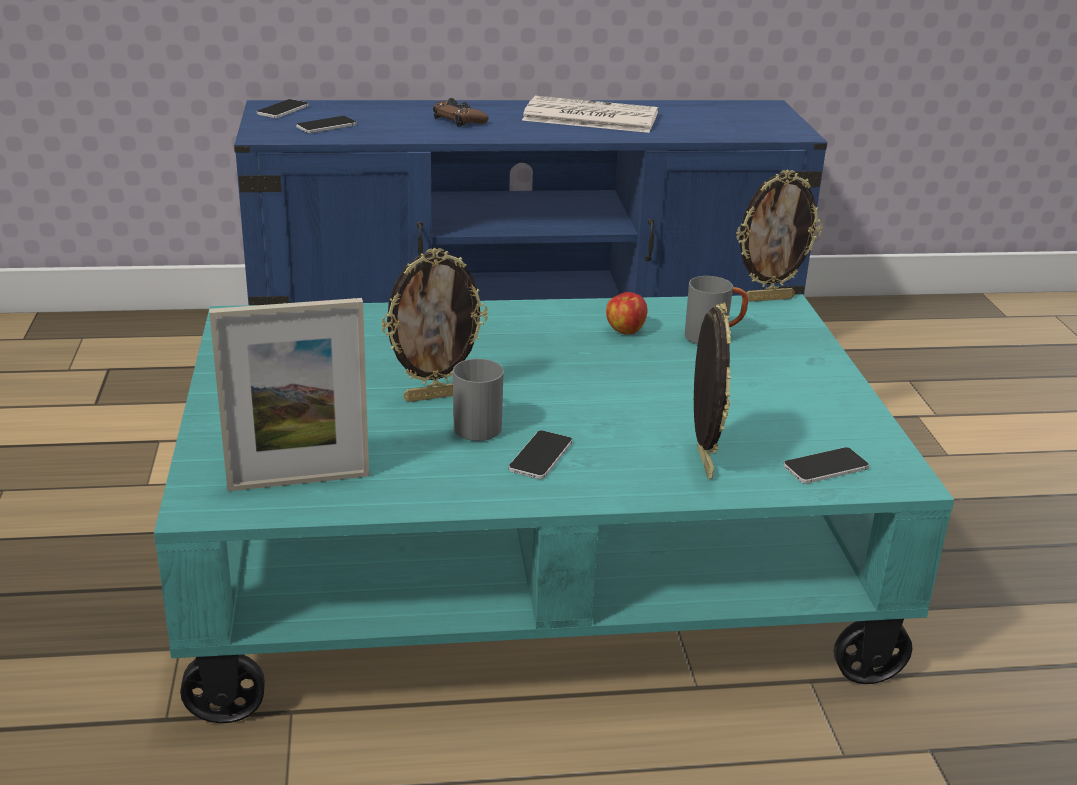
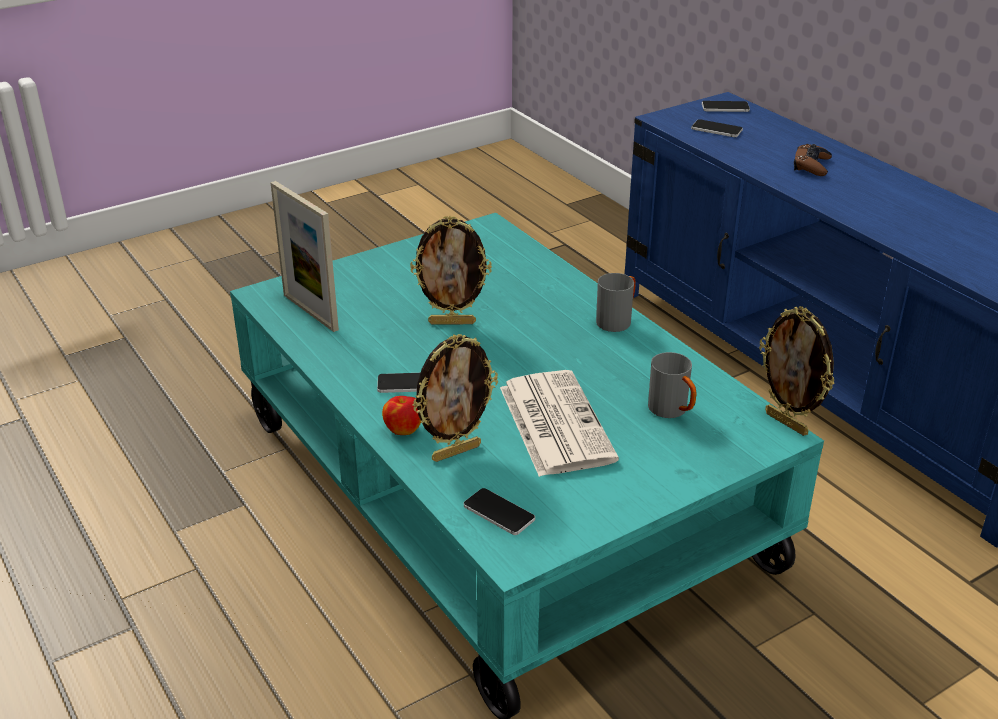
camera: 65 degrees right, 5 degrees up
picture frame [381,247,488,402] -> picture frame turned 45 degrees counterclockwise [410,215,492,324]
grey mug [453,359,504,441] -> grey mug moved to [596,273,636,332]
newspaper [522,96,658,133] -> newspaper moved to [500,370,619,477]
apple [606,292,647,334] -> apple moved to [382,396,421,435]

